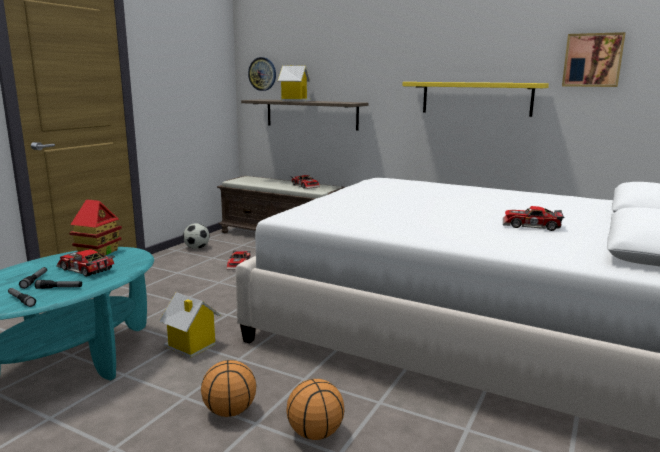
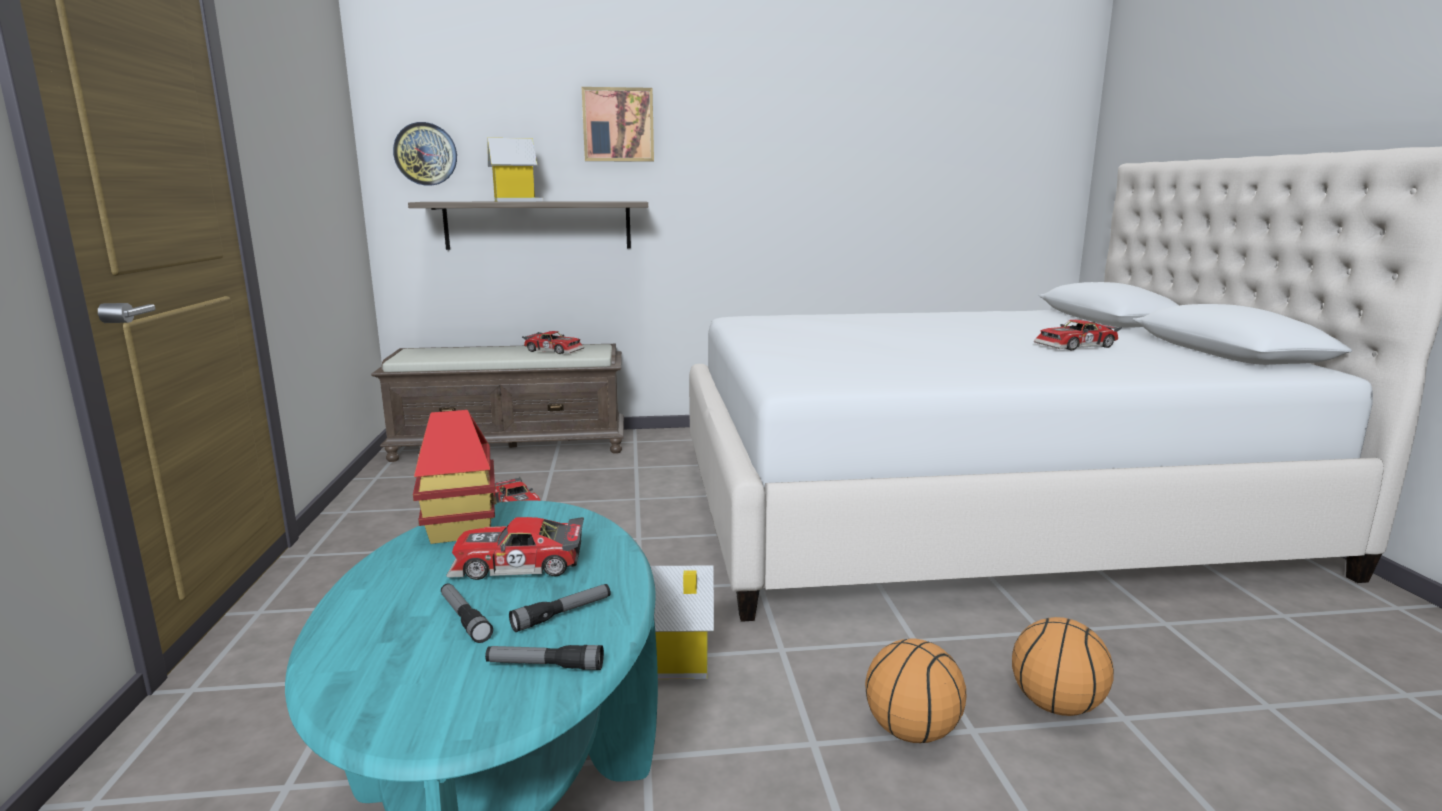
camera: 35 degrees left, 0 degrees up
football [183,223,209,249] -> none
yellow shelf [402,82,549,117] -> none
picture [562,32,626,87] -> picture moved to [582,87,654,162]

